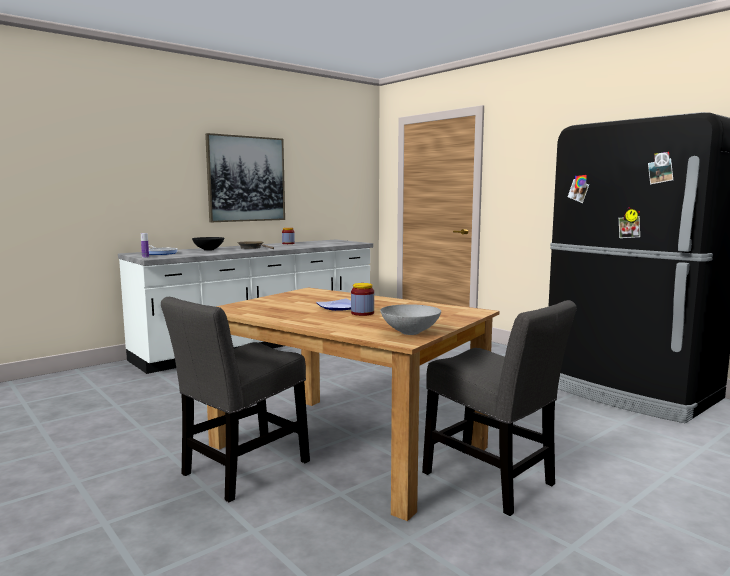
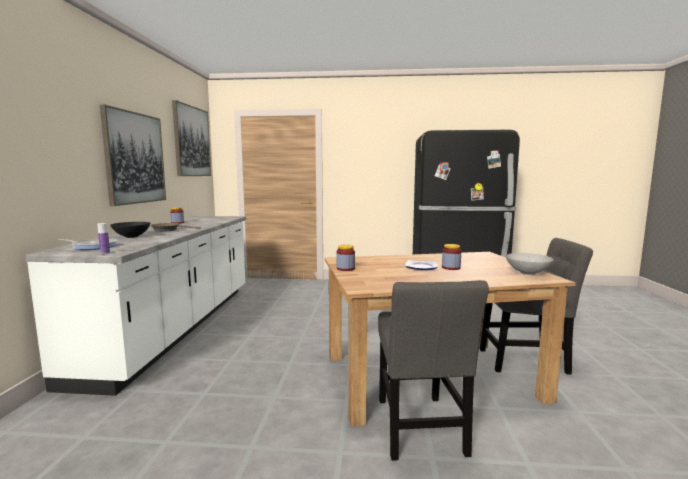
camera: 45 degrees left, 0 degrees up
none -> picture [172,100,211,176]
none -> jar [337,245,355,271]

